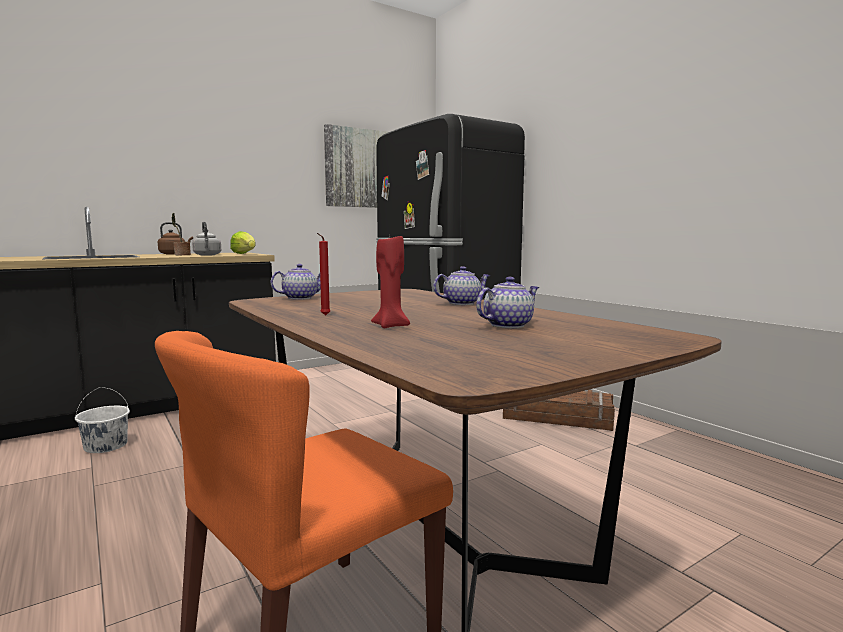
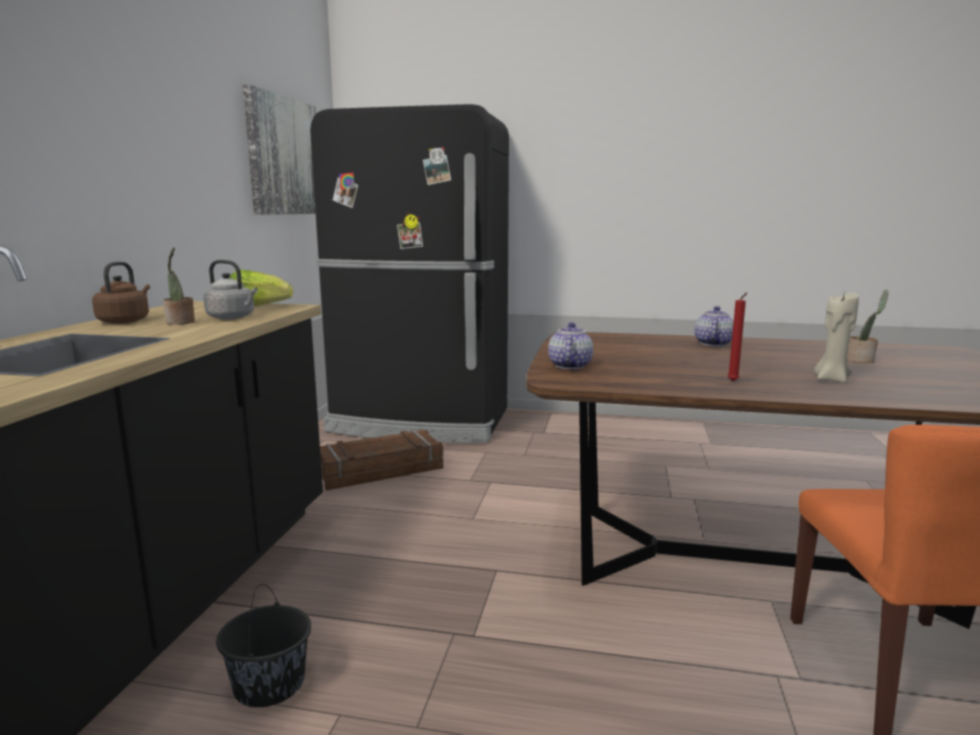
camera: 45 degrees left, 5 degrees up
white bucket [75,387,130,453] -> black bucket [216,584,311,707]
red candle [371,236,410,328] -> beige candle [814,293,859,383]
teapot [476,277,539,328] -> potted plant [847,290,888,363]
crate [503,390,615,431] -> crate moved to [320,430,443,491]

